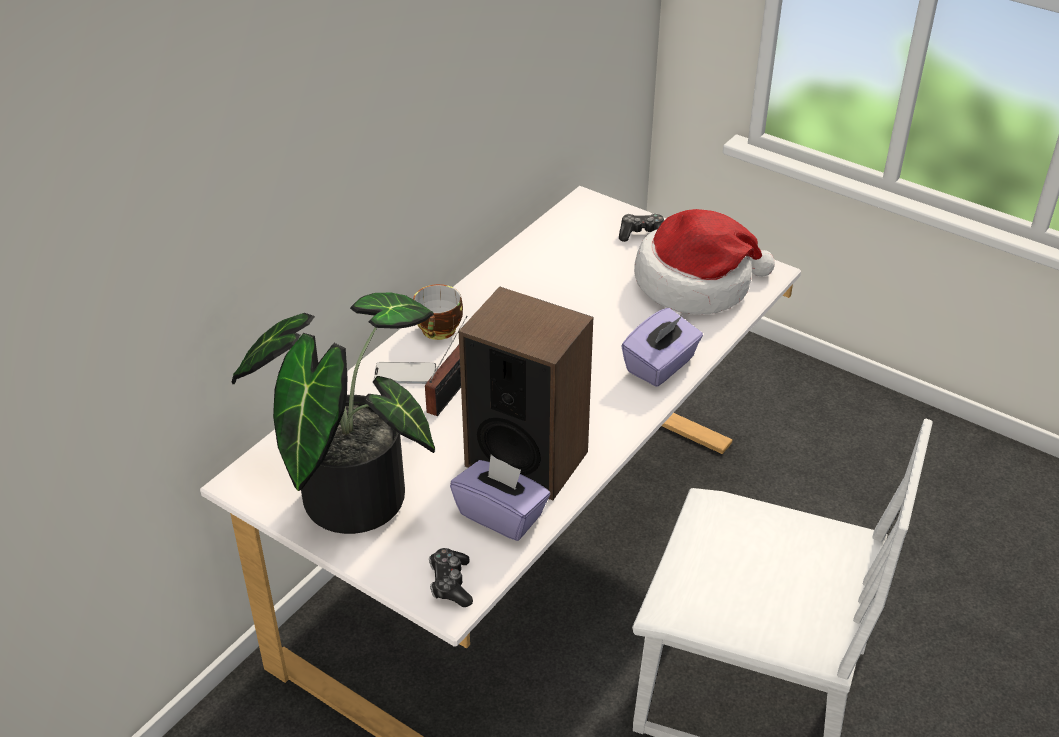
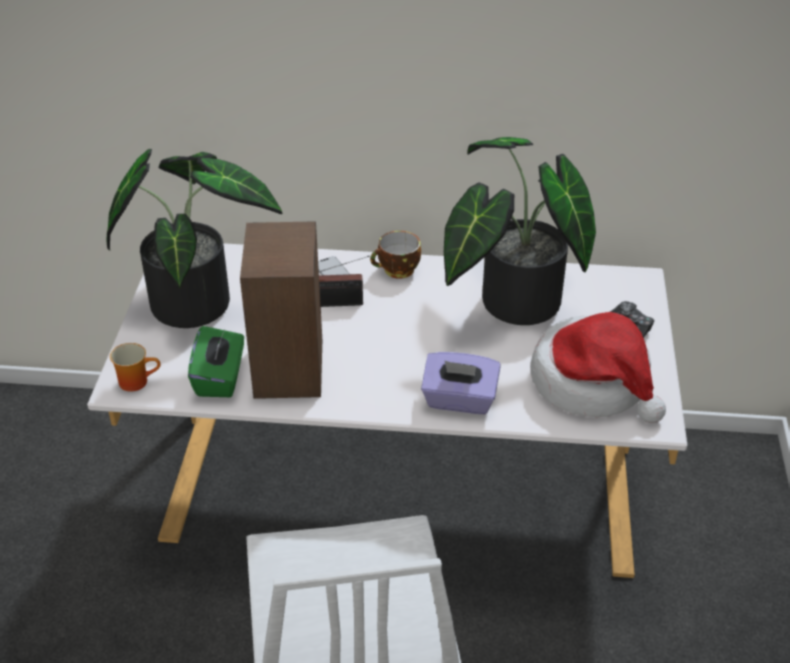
camera: 60 degrees right, 0 degrees up
game controller [429,548,473,607] -> mug [110,343,161,392]
purple tissue box [450,455,550,541] -> green tissue box [188,326,244,397]
none -> potted plant [444,137,596,325]

